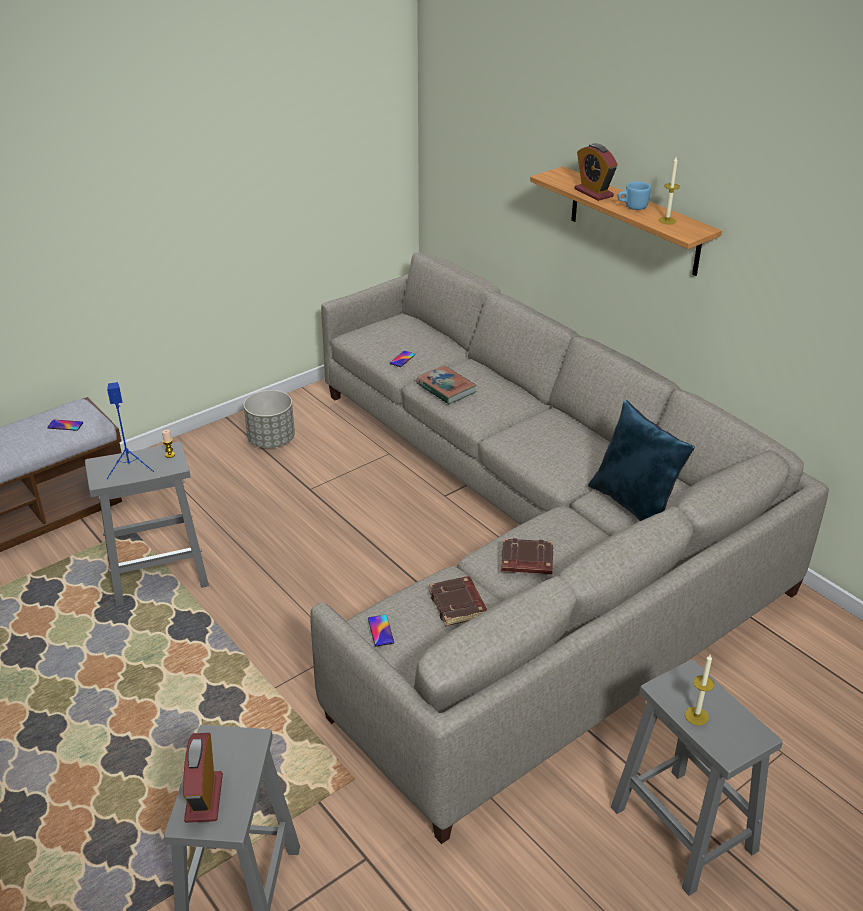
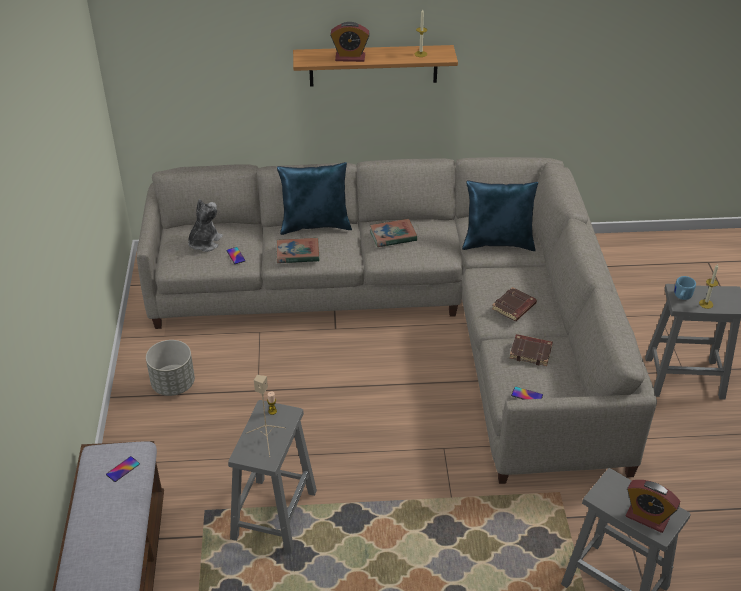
camera: 55 degrees left, 5 degrees up
blue speaker [107,382,154,479] -> beige speaker [245,375,286,457]
blue mug [617,181,651,210] -> blue mug moved to [674,276,696,300]
none -> plush toy [188,199,223,252]
none -> blue pillow [277,162,352,235]
none -> book [370,218,417,247]

